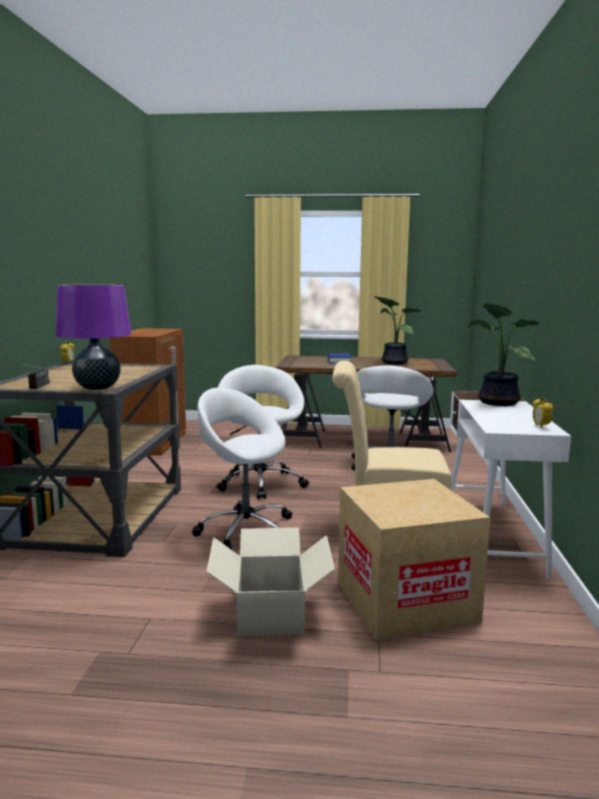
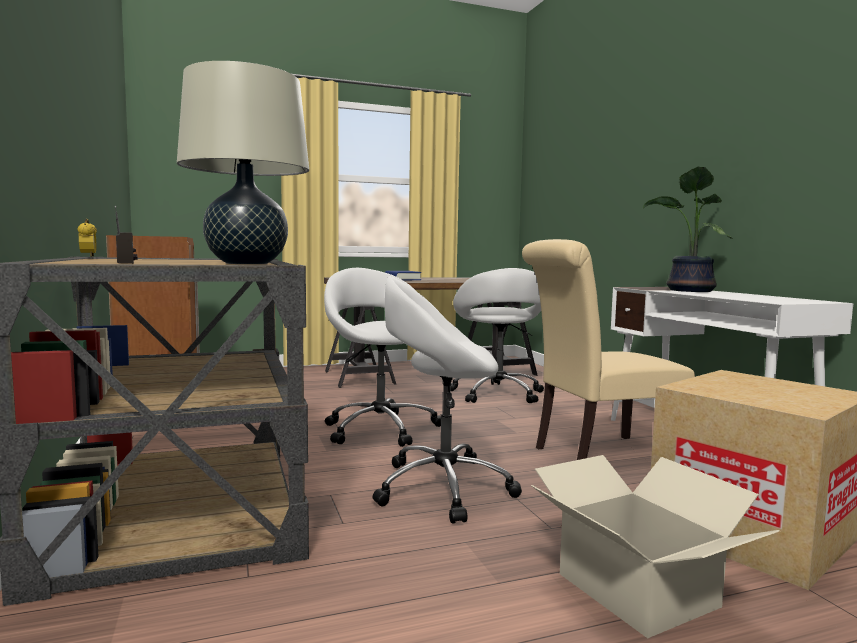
camera: 25 degrees left, 5 degrees down
purple table lamp [56,285,131,390] -> beige table lamp [177,61,309,264]
potted plant [375,296,422,365] -> none
alarm clock [533,397,553,428] -> none

